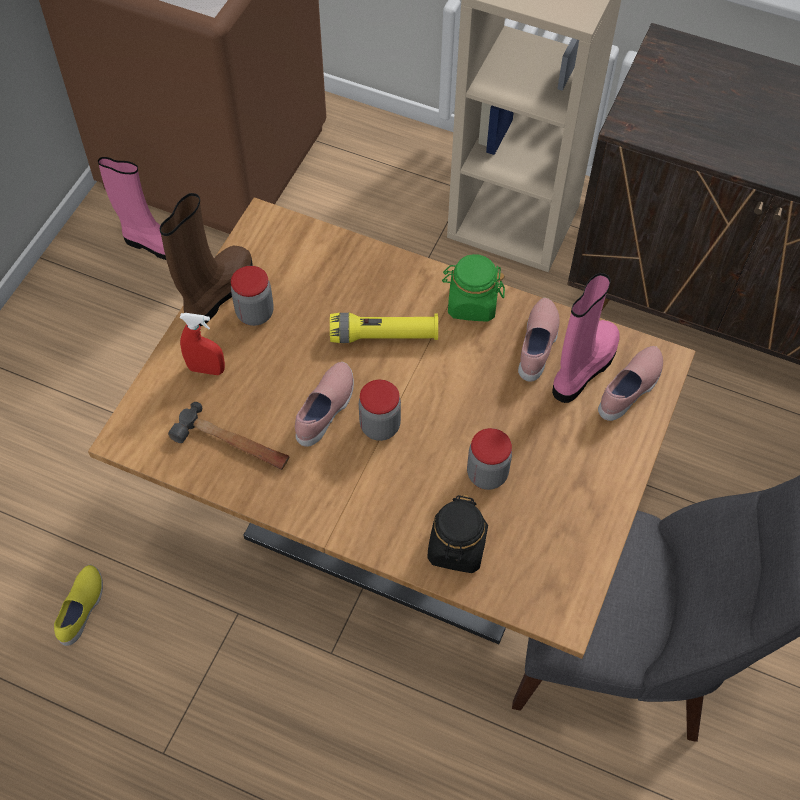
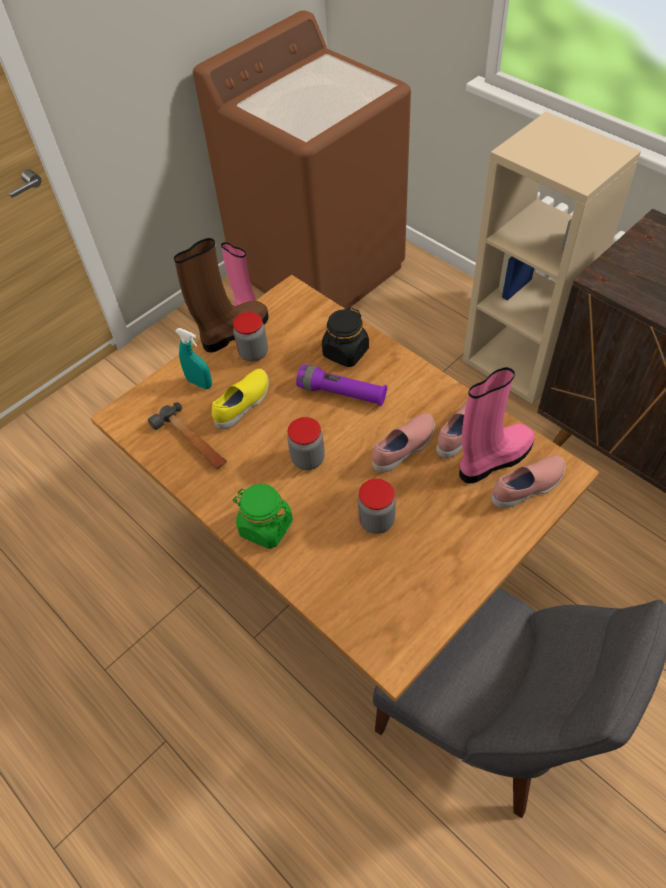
camera: 25 degrees right, 5 degrees down
yellow shoe [54,565,103,646] -> yellow shoe moved to [212,369,269,429]
red spray bottle [180,313,225,375] -> turquoise spray bottle [176,328,212,389]
pink shoe [295,362,354,447] -> pink shoe moved to [372,413,435,472]
yellow flashlight [330,313,438,343] -> purple flashlight [296,364,387,406]
black jar [428,495,488,573] -> black jar moved to [322,307,369,367]
green jar [442,254,505,322] -> green jar moved to [233,484,293,549]

